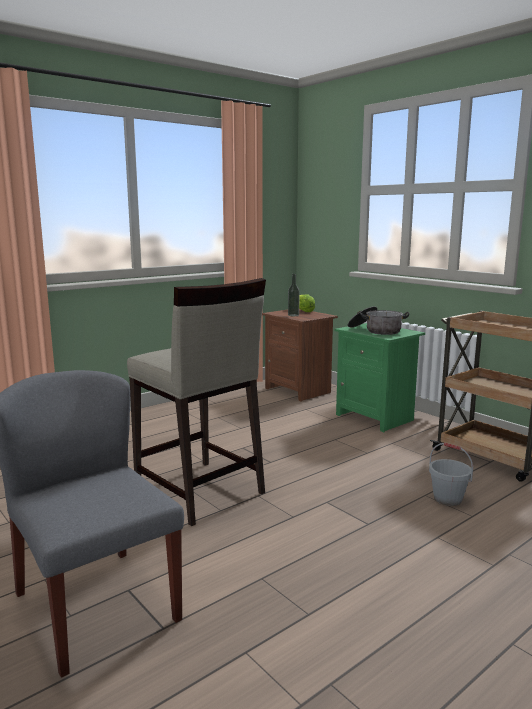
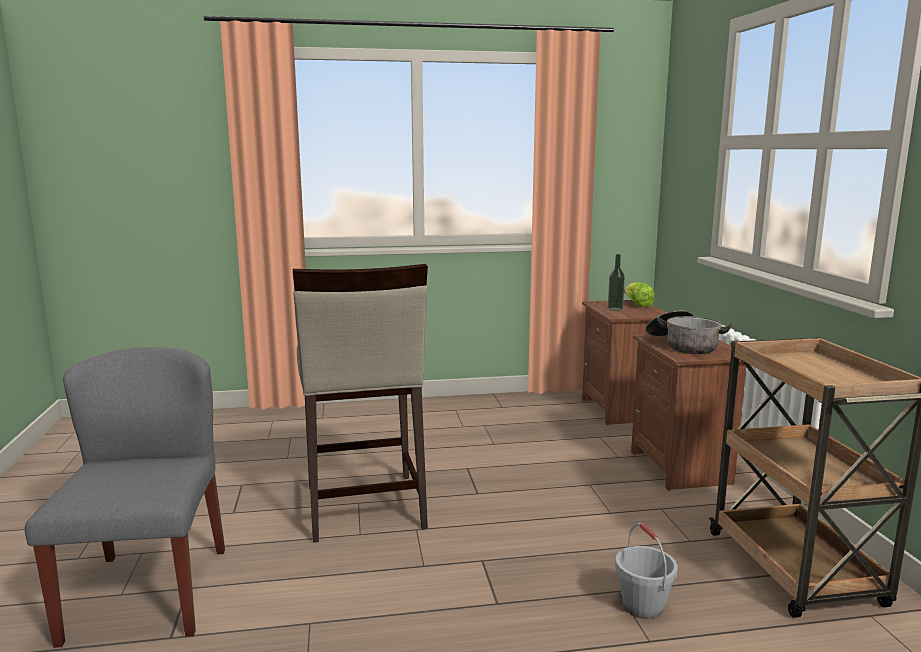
camera: 30 degrees right, 0 degrees up
green nightstand [335,323,425,432] -> brown nightstand [631,334,746,491]

